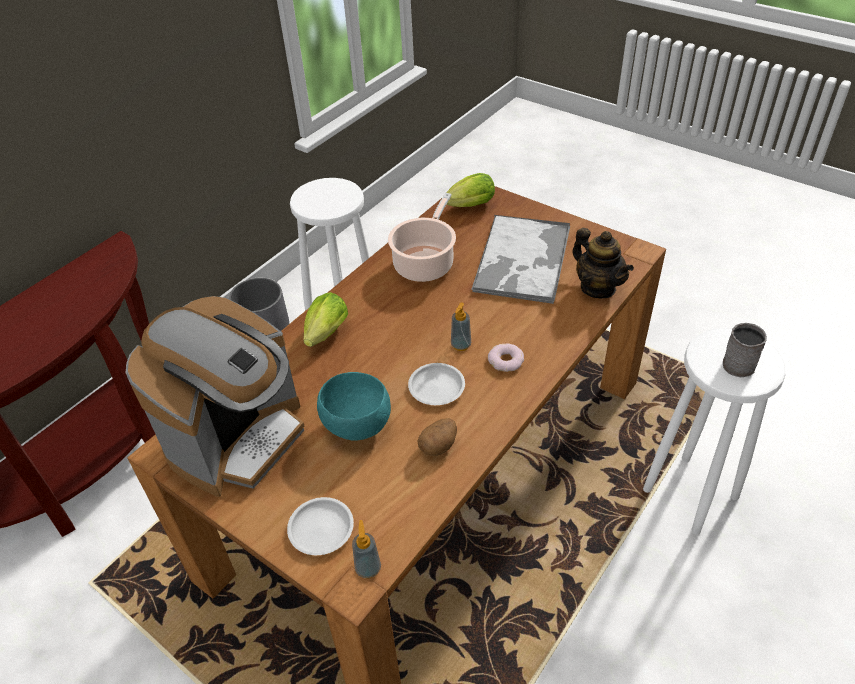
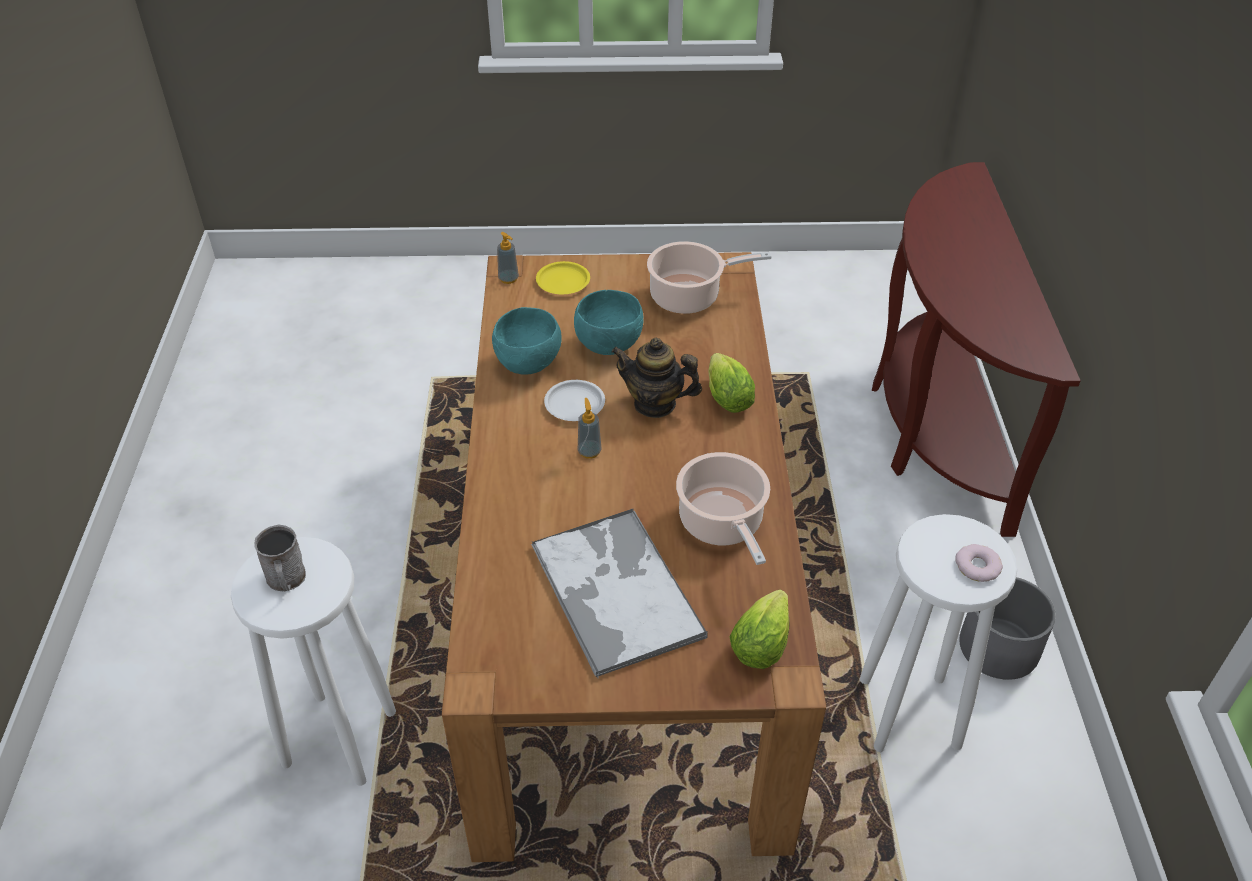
camera: 140 degrees right, 0 degrees up
coffee machine [126,296,305,497] -> cooking pot [647,241,772,314]
white plate [287,497,354,555] -> yellow plate [536,261,590,294]
potato [417,418,457,456] -> turquoise bowl [492,307,562,375]
donut [488,343,524,372] -> donut moved to [955,544,1003,582]
teapot [572,228,634,298] -> teapot moved to [611,338,702,418]

